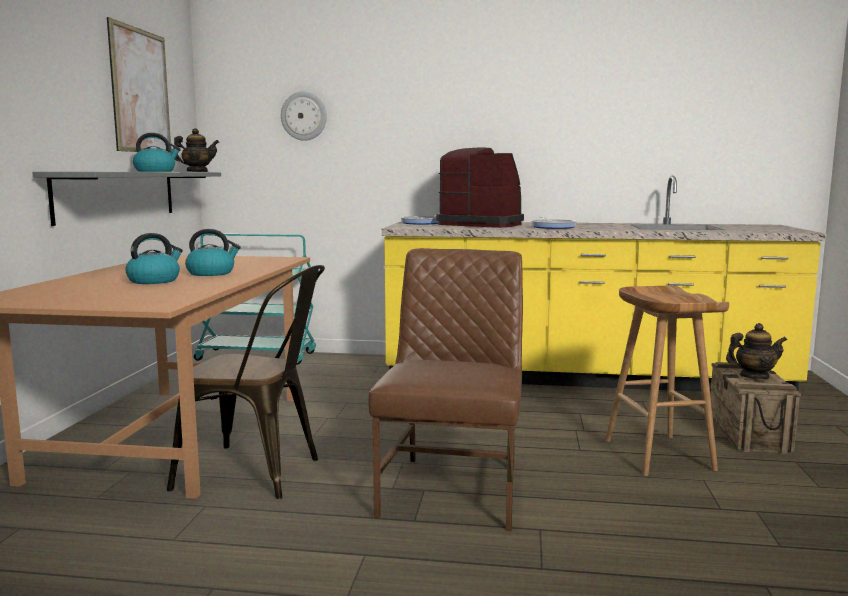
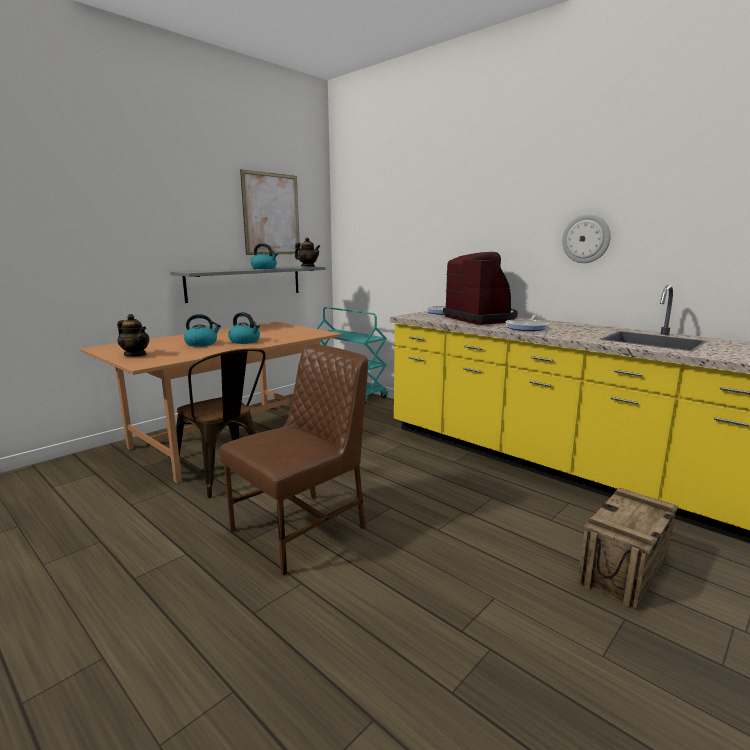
camera: 35 degrees right, 5 degrees up
wall clock [281,92,327,141] -> wall clock moved to [562,214,611,263]
brown stool [605,285,729,476] -> none
teapot [726,323,787,379] -> teapot moved to [117,314,149,356]

